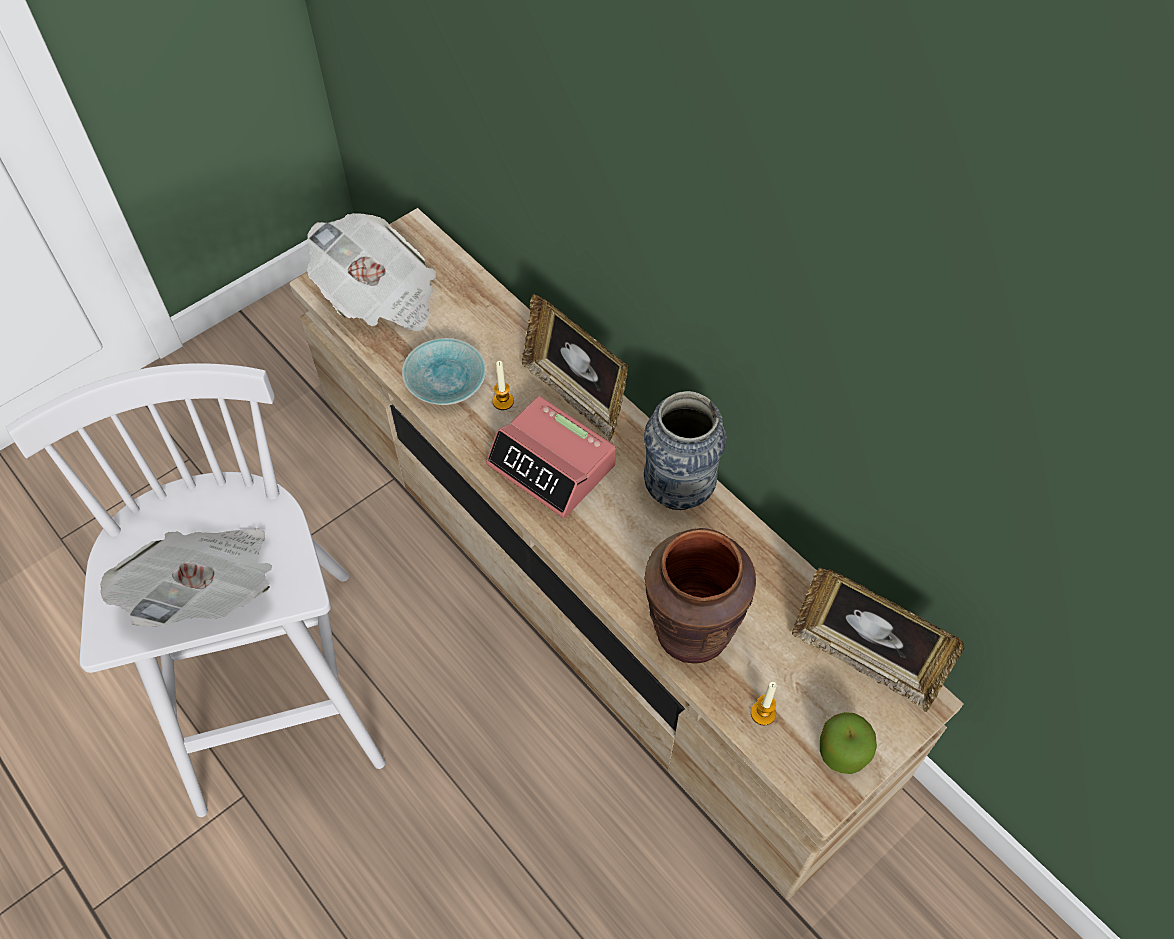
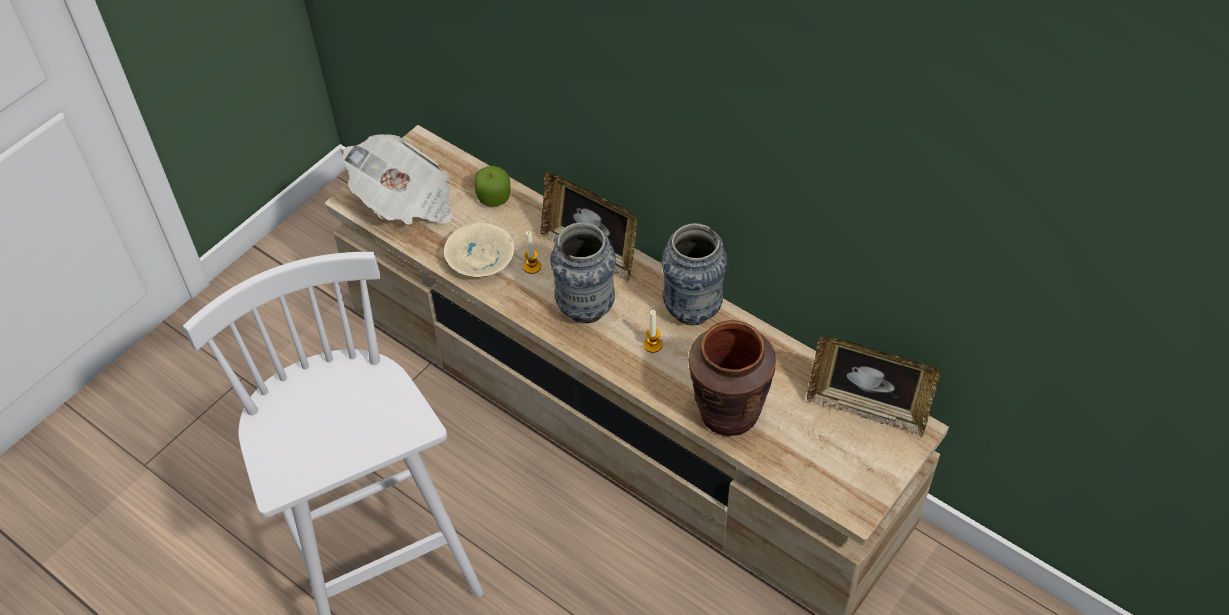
camera: 10 degrees left, 5 degrees down
newspaper [100,528,273,626] -> none
turquoise bowl [402,338,486,405] -> beige bowl [444,223,514,277]
alarm clock [486,396,616,518] -> vase [550,222,616,323]
candle [751,682,777,725] -> candle moved to [643,310,662,353]
apple [820,712,877,774] -> apple moved to [474,166,510,207]

